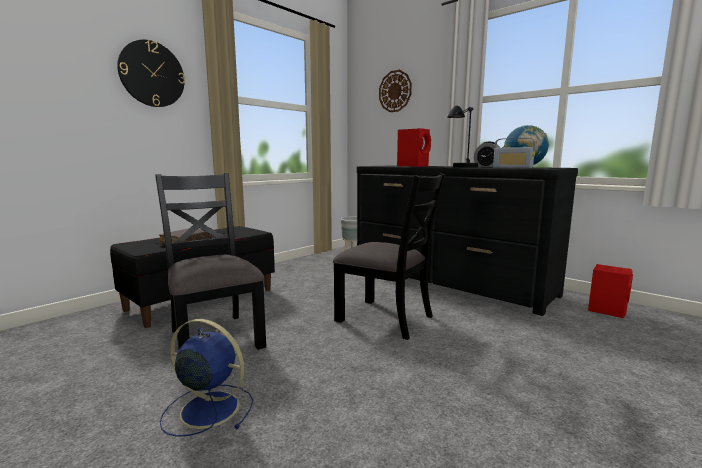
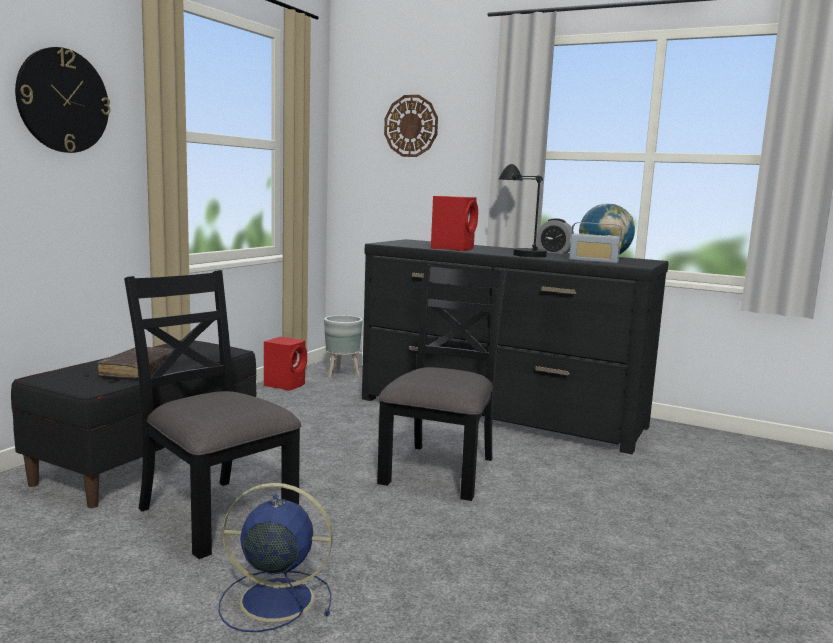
camera: 15 degrees left, 0 degrees up
black chair [333,173,445,340] -> black chair turned 90 degrees counterclockwise [377,264,507,501]
red speaker [588,264,633,318] -> red speaker moved to [264,337,307,391]

